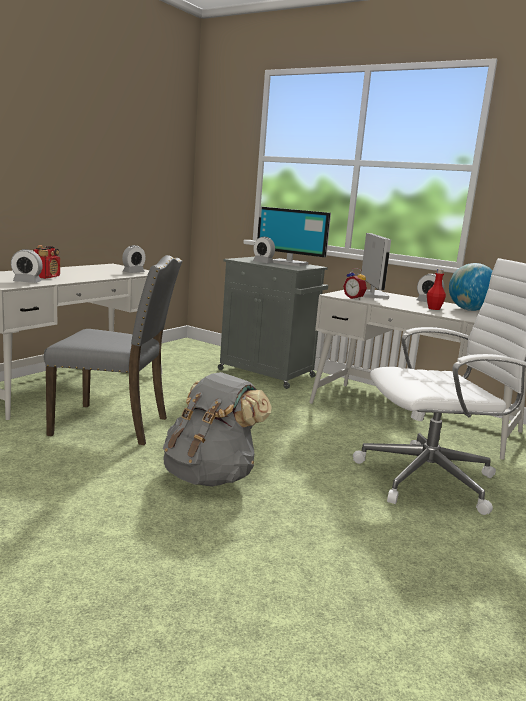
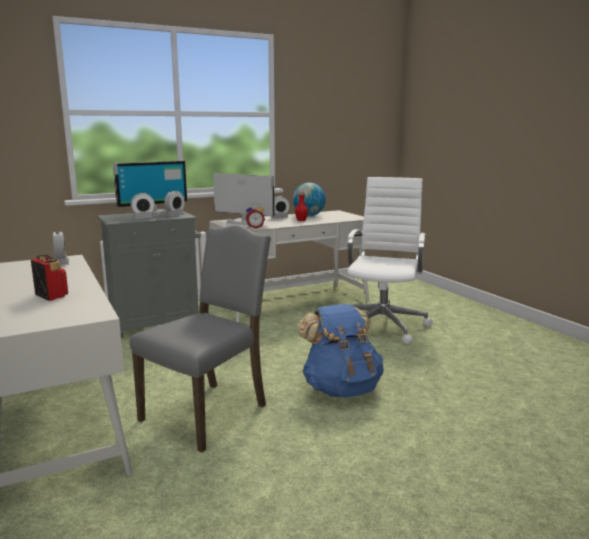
camera: 60 degrees left, 0 degrees up
alarm clock [11,249,43,283] -> alarm clock moved to [164,191,185,217]
grey backpack [163,372,272,487] -> blue backpack [298,304,384,398]

